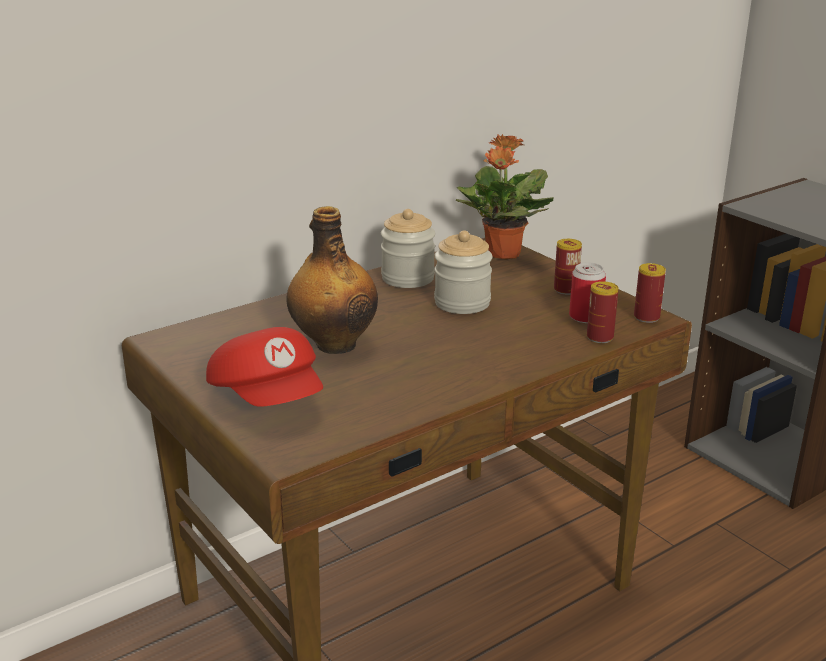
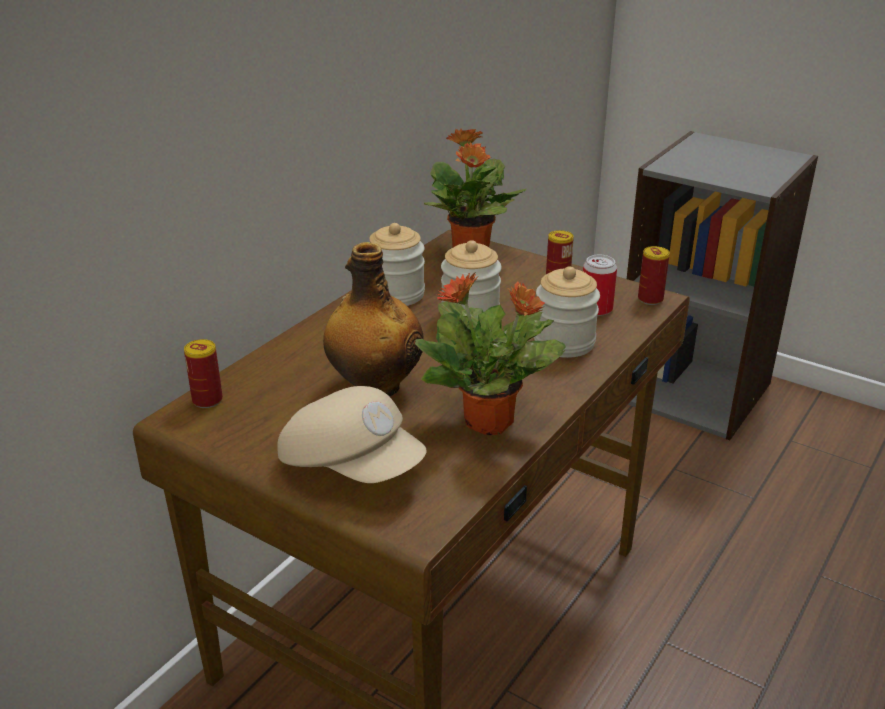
camera: 20 degrees left, 5 degrees up
red cap [206,327,323,407] -> beige cap [277,386,427,483]
can [587,281,619,343] -> can moved to [184,339,223,408]
none -> potted plant [415,273,566,435]
none -> jar [534,266,600,358]

